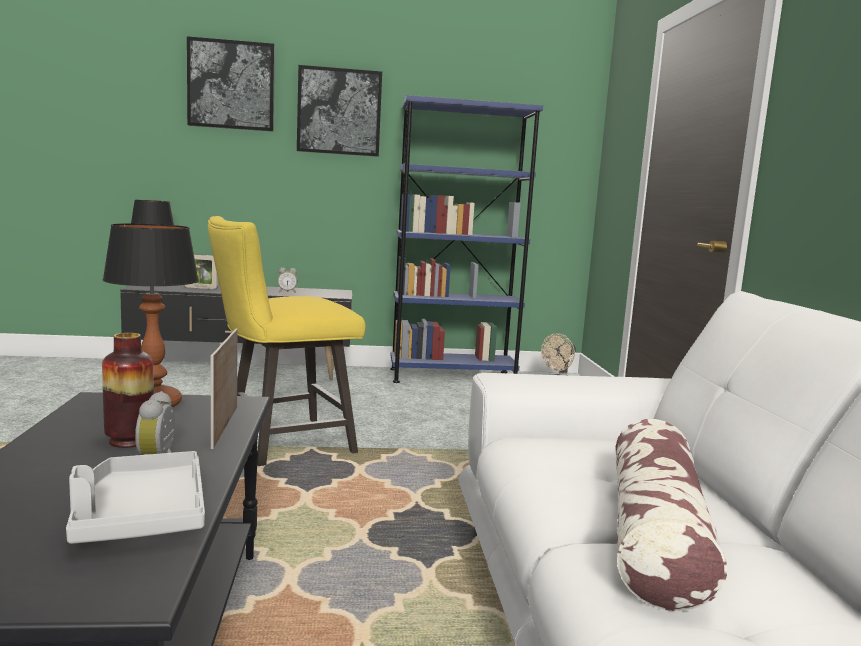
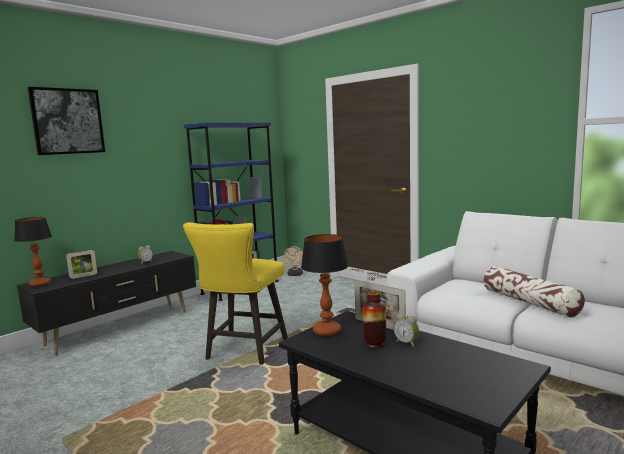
camera: 40 degrees left, 0 degrees up
grey tray [66,451,205,544] -> none
picture [297,65,382,157] -> none

